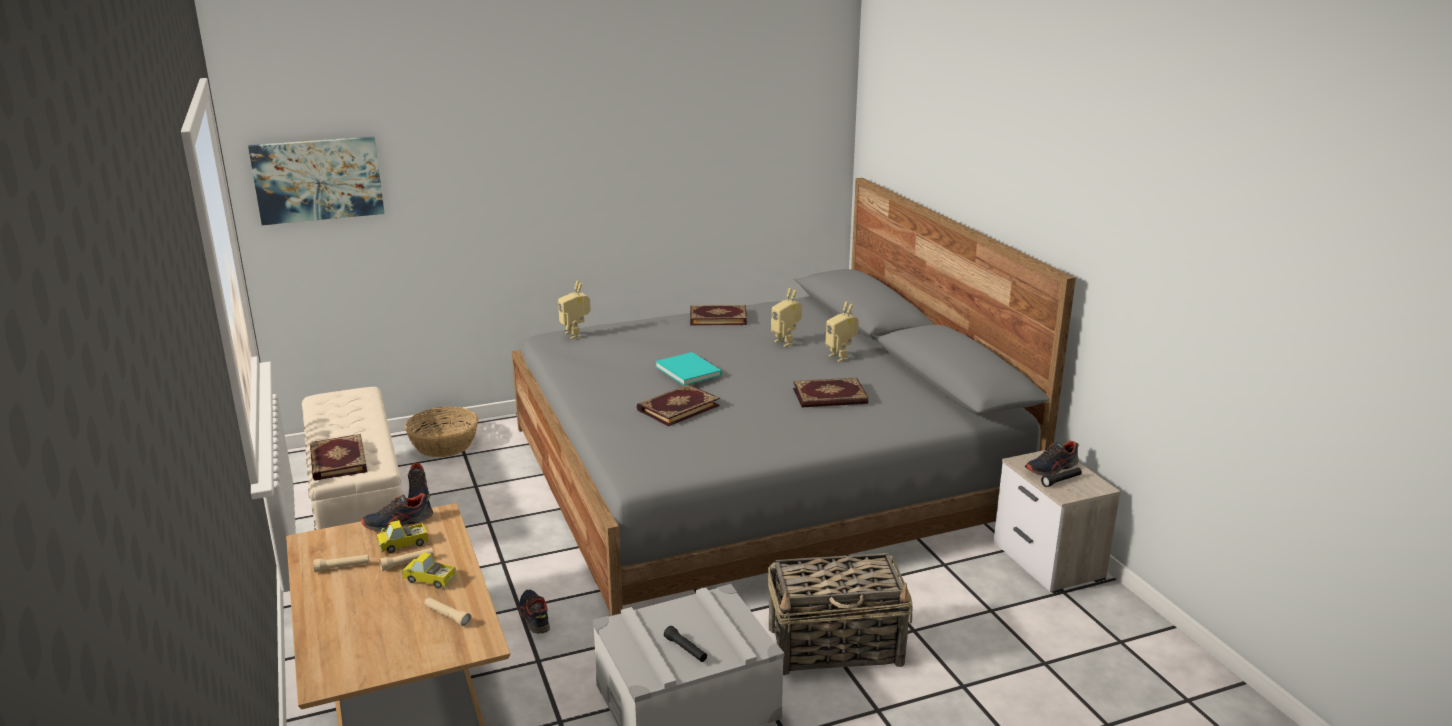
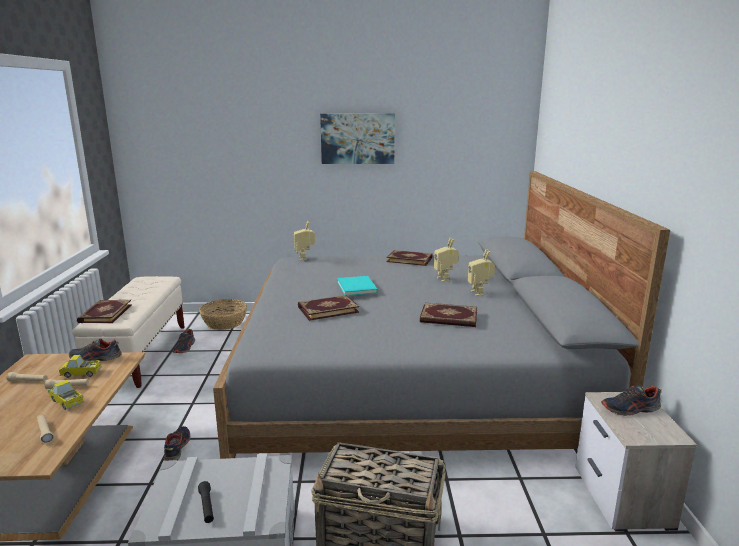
camera: 20 degrees right, 5 degrees down
picture [248,136,385,225] -> picture moved to [320,113,395,164]
black flashlight [1041,468,1082,487] -> none

